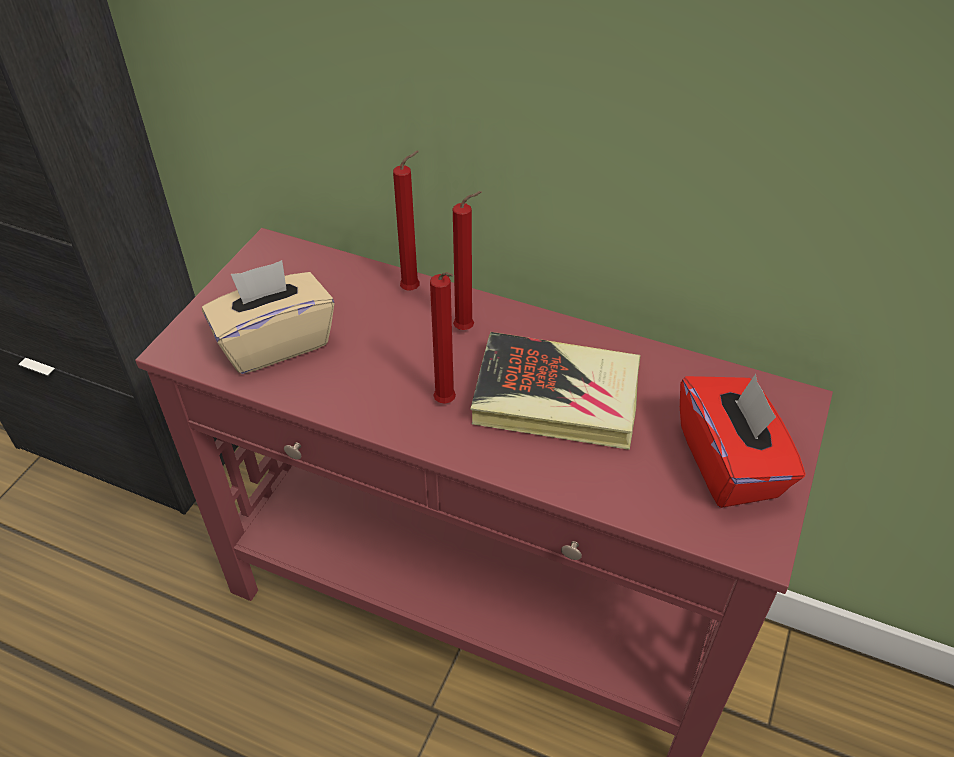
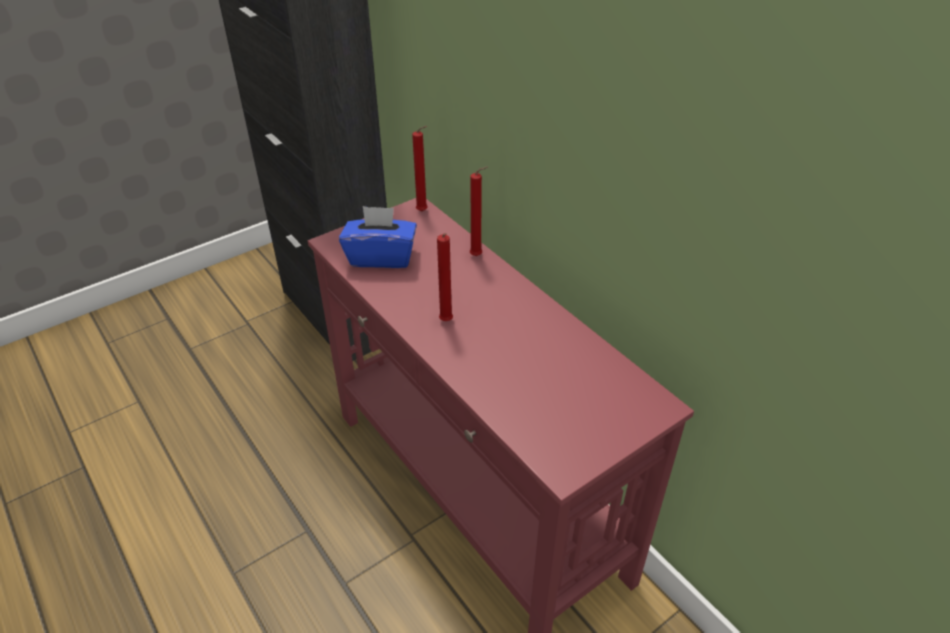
camera: 30 degrees right, 5 degrees down
beige tissue box [202,260,335,374] -> blue tissue box [339,206,417,268]
red candle [453,191,482,330] -> red candle moved to [412,126,428,211]
book [471,332,641,450] -> none
red tissue box [680,374,805,508] -> none

